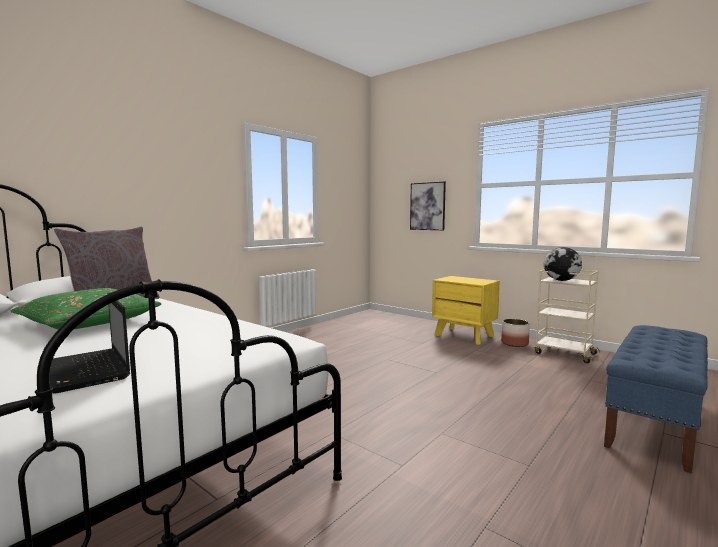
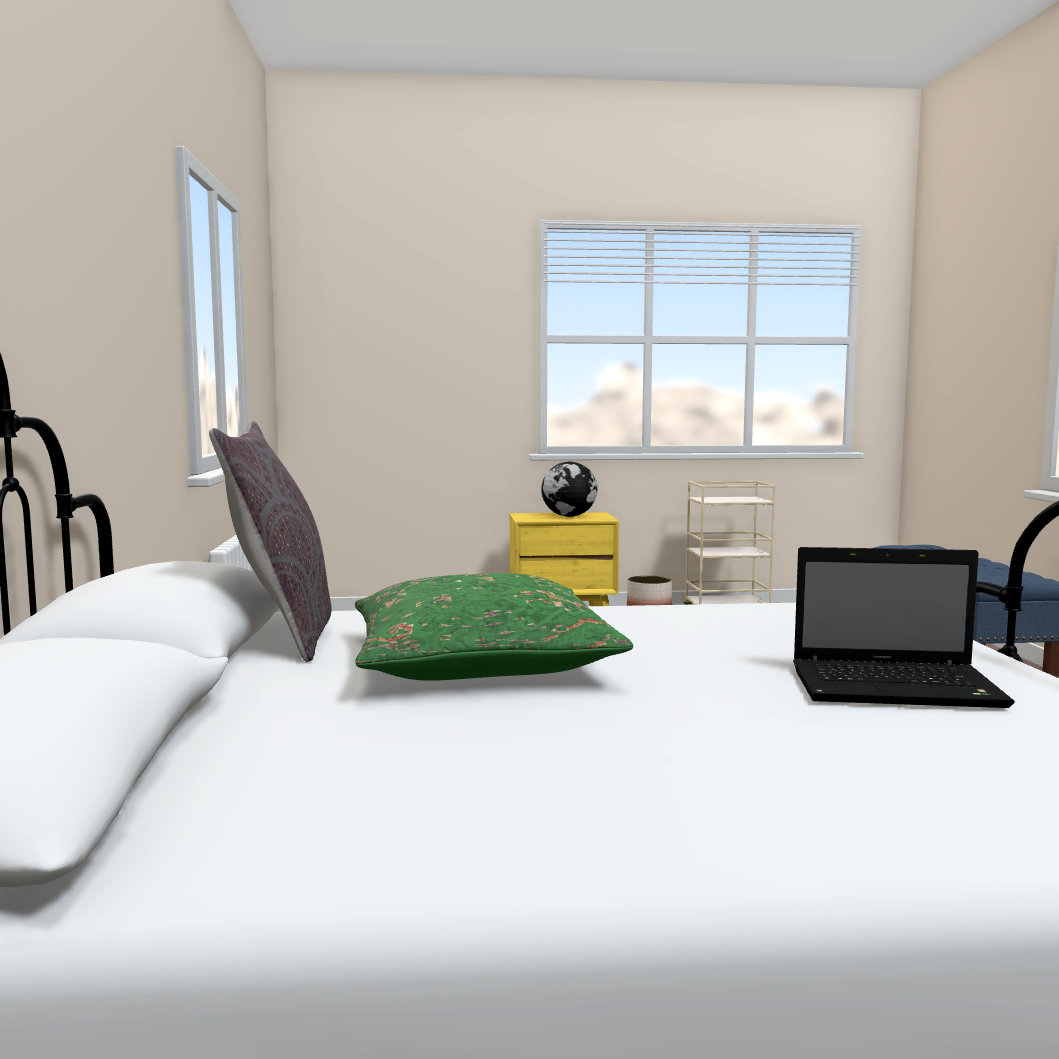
camera: 45 degrees left, 0 degrees up
picture [410,182,446,230] -> none
globe [544,247,582,281] -> globe moved to [541,461,598,517]

